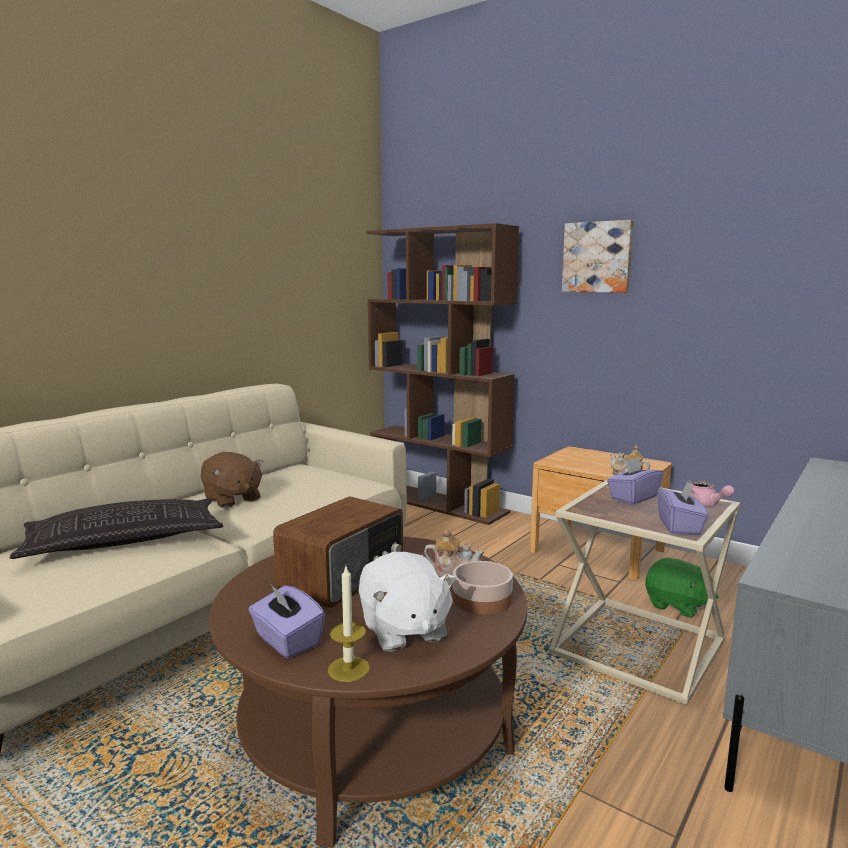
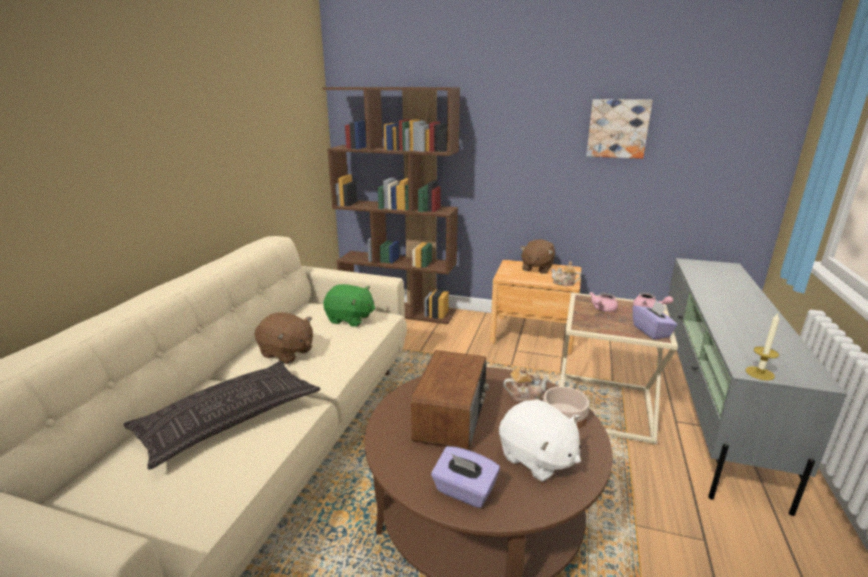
camera: 20 degrees left, 10 degrees up
candle [328,566,370,682] -> candle moved to [746,314,780,380]
picture [562,220,634,293] -> picture moved to [586,99,653,159]
purple tissue box [607,457,664,505] -> pink teapot [589,292,618,312]
green plush toy [645,558,719,618] -> green plush toy moved to [323,284,376,327]
none -> brown plush toy [520,239,555,274]

